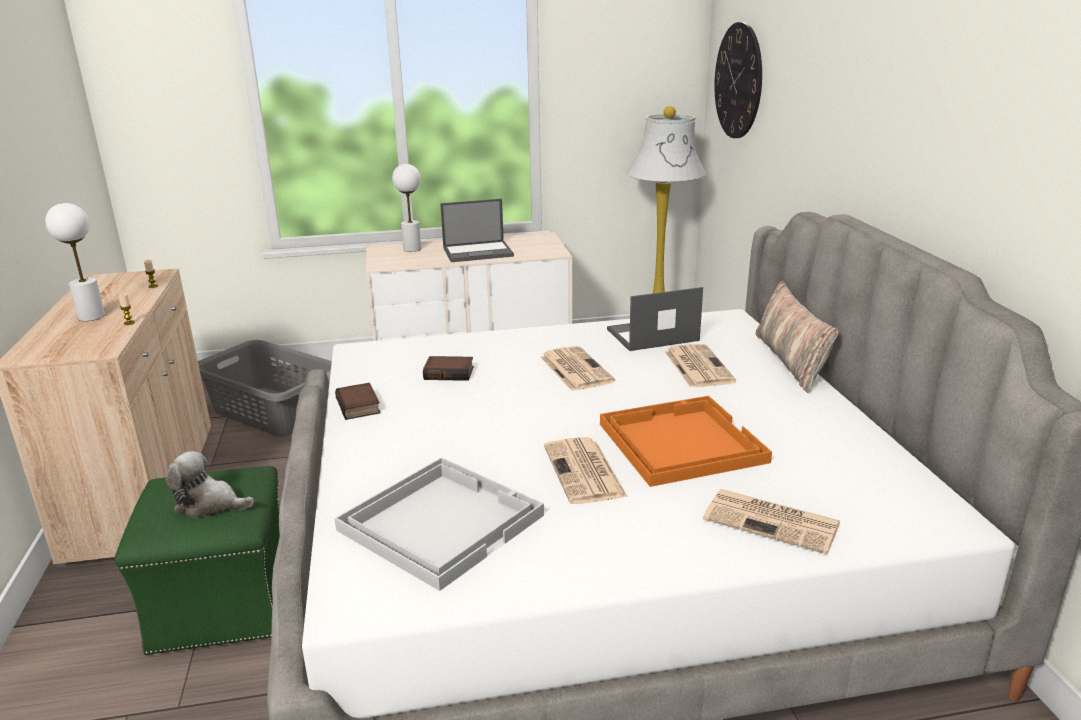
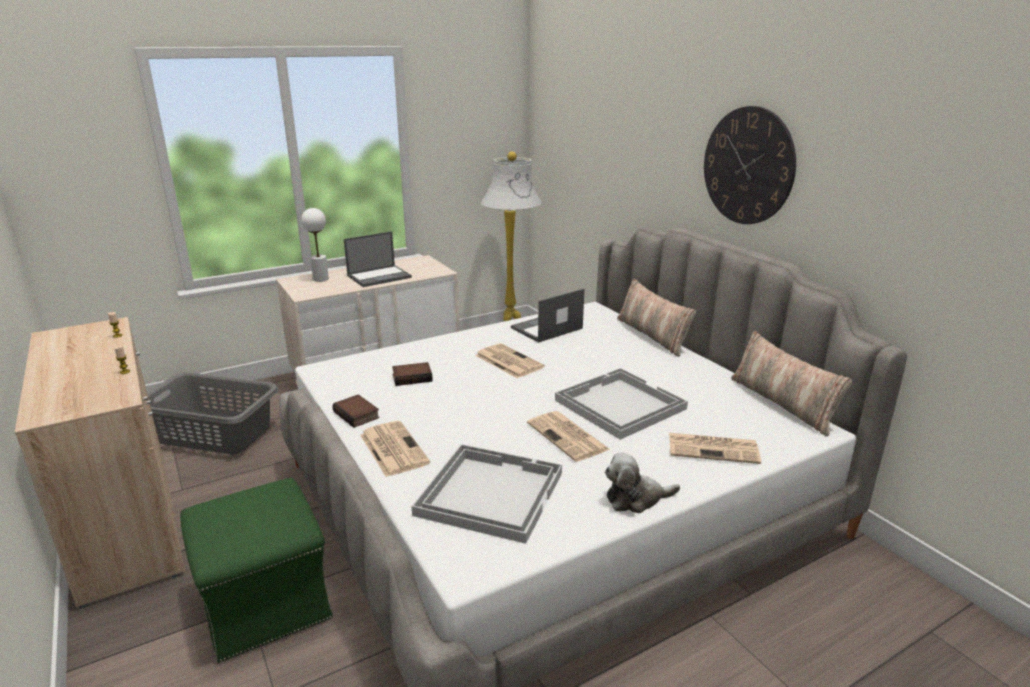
camera: 20 degrees left, 0 degrees up
white table lamp [45,203,105,321] -> none
plush toy [166,451,254,519] -> plush toy moved to [605,452,680,513]
orange tray [600,396,772,487] -> white tray [555,368,688,440]
newspaper [665,344,736,388] -> newspaper moved to [360,421,430,477]
wall clock [714,22,762,138] -> wall clock moved to [704,106,796,224]
none -> pillow [731,331,852,436]

